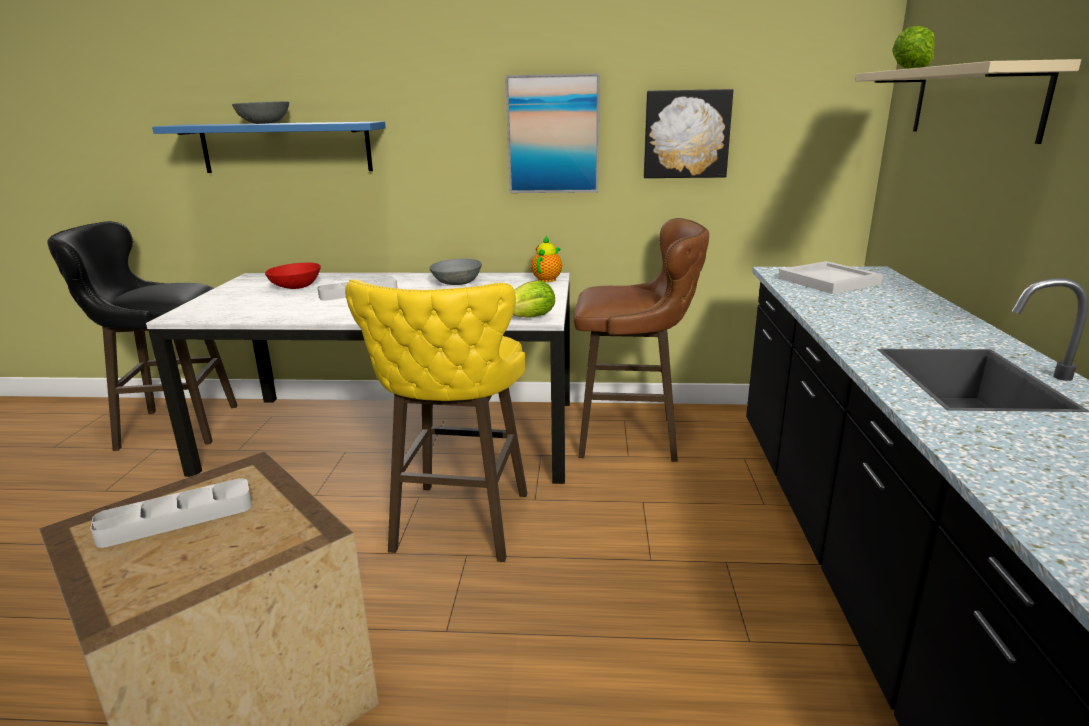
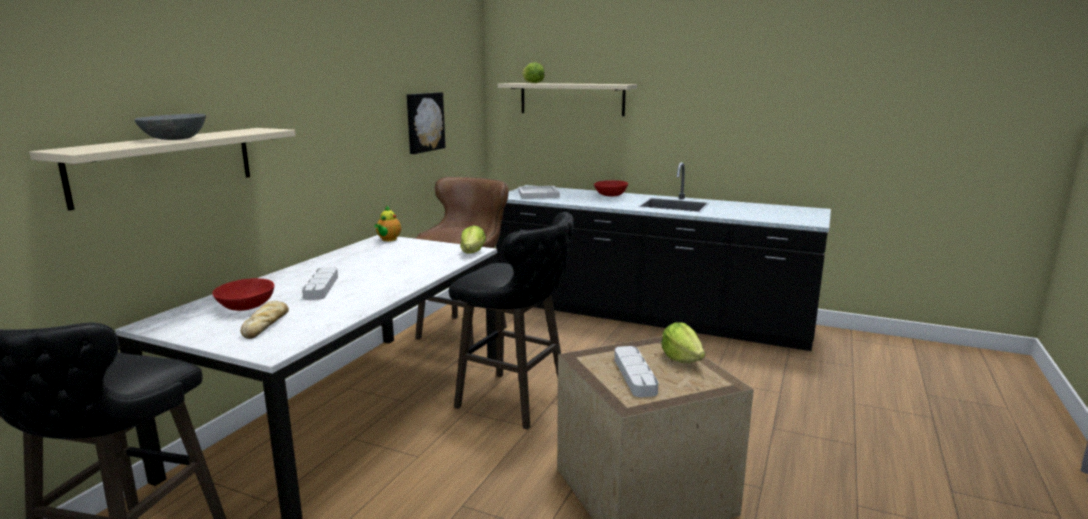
camera: 70 degrees left, 5 degrees down
blue shelf [152,121,386,173] -> beige shelf [29,128,296,210]
yellow stool [345,279,527,562] -> black stool [449,212,574,430]
grey bowl [429,259,482,285] -> none
picture [505,73,600,193] -> none
teapot [531,236,562,282] -> teapot turned 120 degrees counterclockwise [374,205,401,241]
none -> bread [241,301,289,339]
none -> red bowl [594,180,628,196]
none -> lettuce [661,322,705,363]

